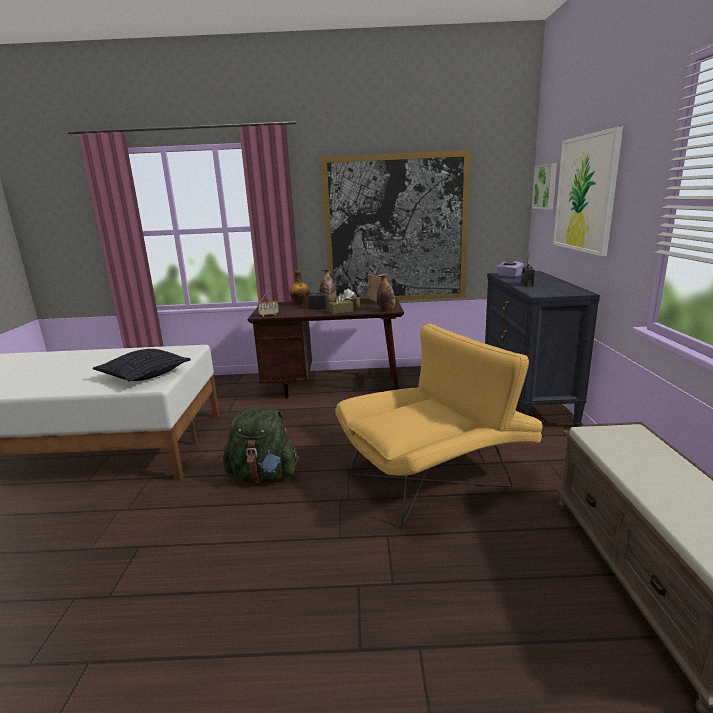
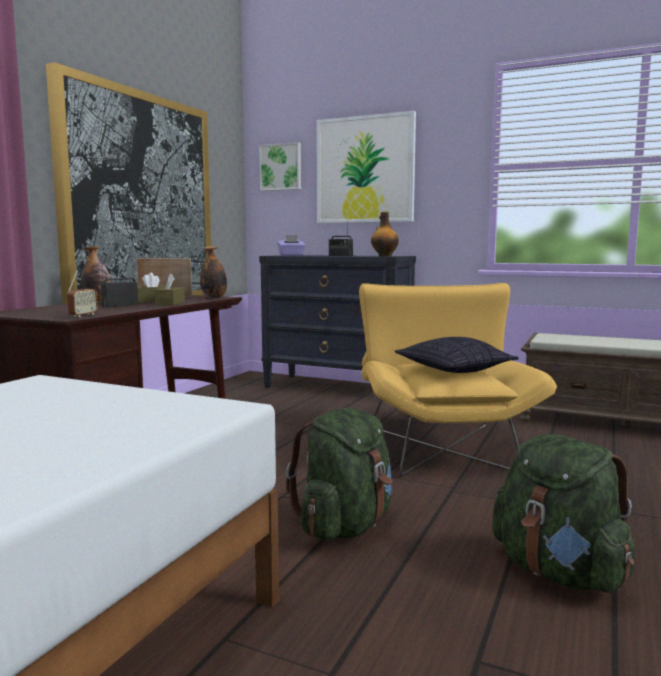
camera: 65 degrees left, 10 degrees down
pillow [93,349,191,382] -> pillow moved to [395,337,519,373]
bottle [289,270,310,305] -> bottle moved to [371,212,399,256]
none -> green backpack [492,434,635,593]

